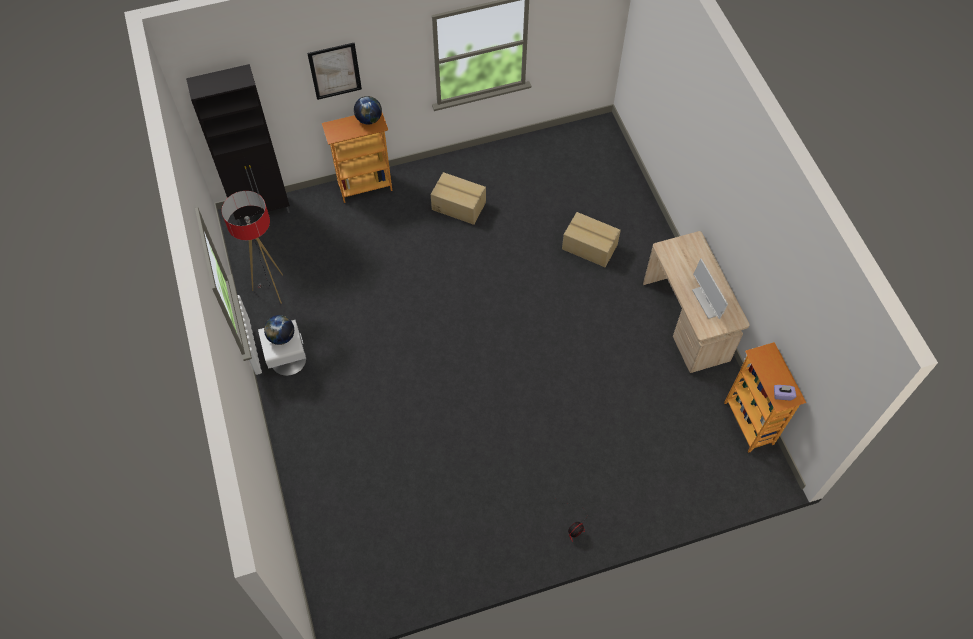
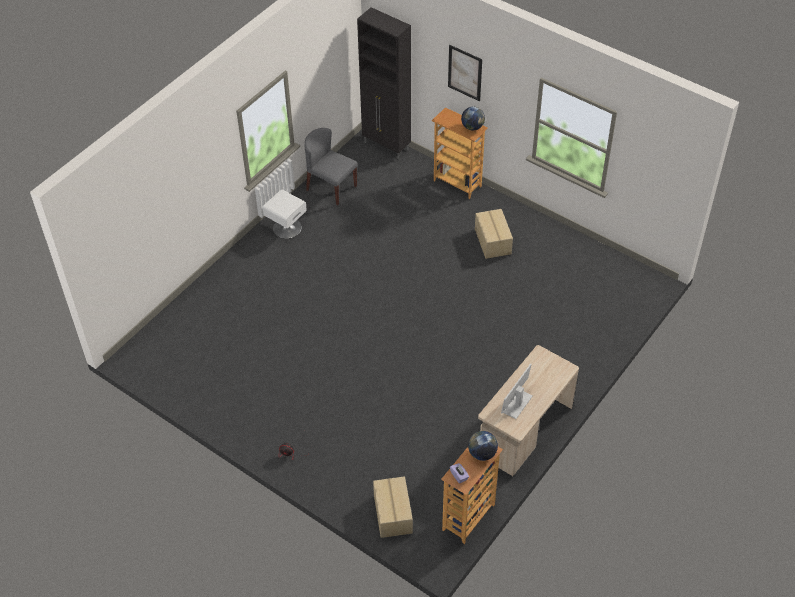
camera: 55 degrees right, 10 degrees down
floor lamp [222,191,283,304] -> grey chair [304,128,358,205]
globe [264,315,294,345] -> globe moved to [468,431,498,461]
cardboard box [562,212,621,267] -> cardboard box moved to [373,476,413,538]

